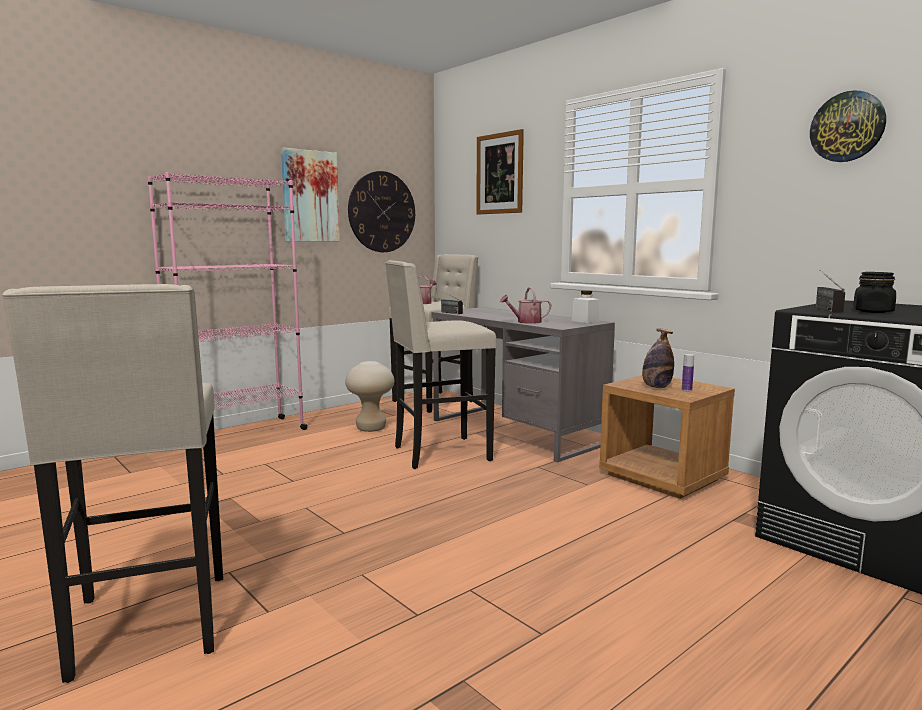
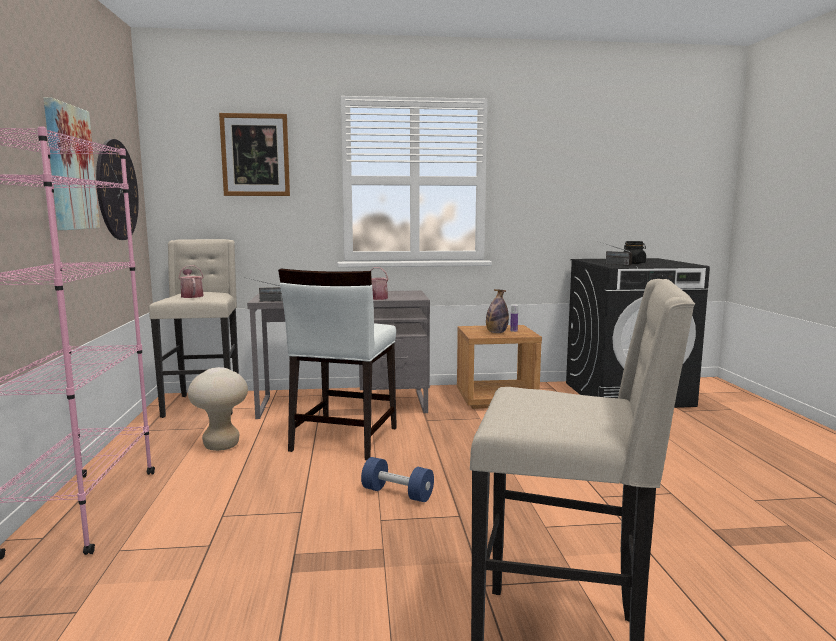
camera: 55 degrees left, 0 degrees up
beige stool [385,260,497,469] -> white chair [278,269,397,460]
white jar [572,290,600,323] -> none
wall clock [810,90,886,162] -> none
none -> blue dumbbell [361,457,434,502]

